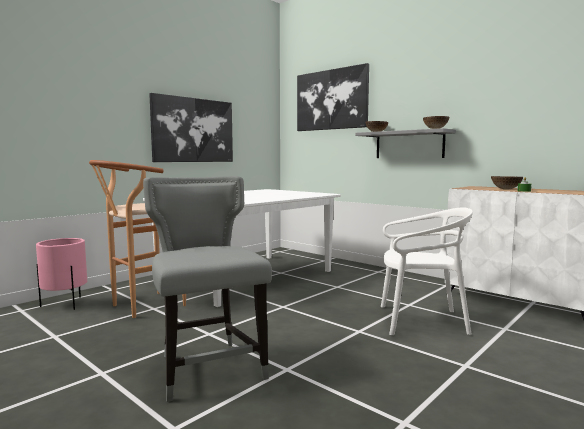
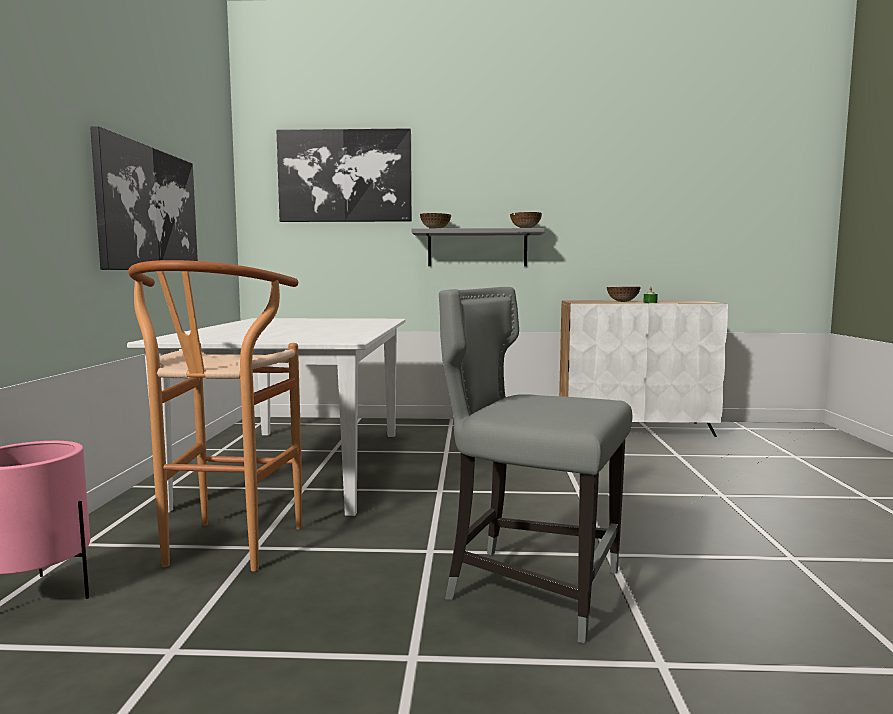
camera: 40 degrees left, 0 degrees up
white chair [381,208,473,336] -> none

